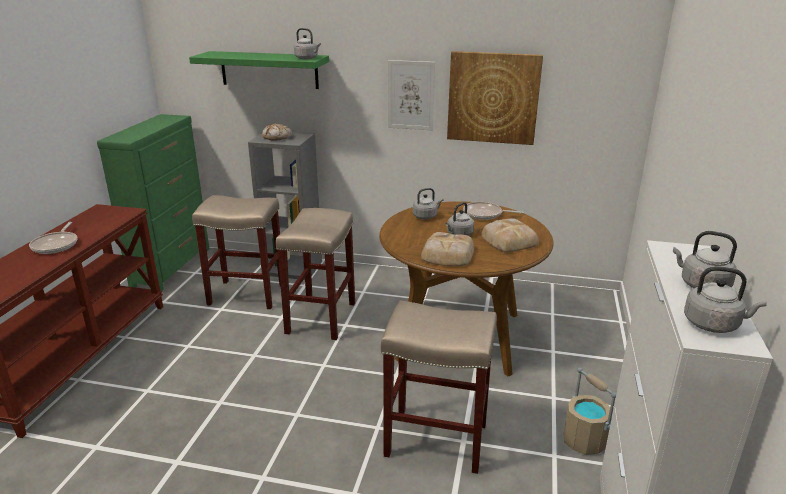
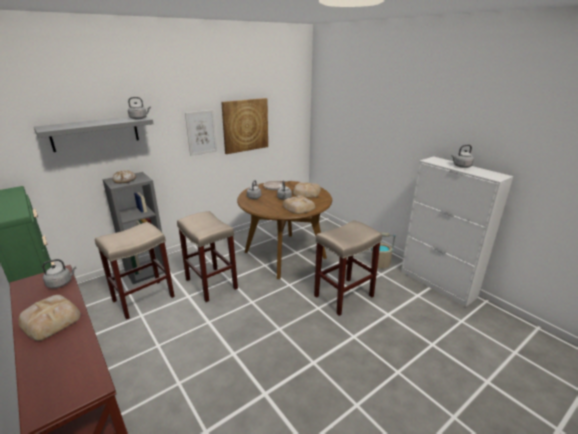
camera: 50 degrees left, 0 degrees up
frying pan [29,222,77,254] -> bread [18,295,81,341]
green shelf [189,51,329,89] -> grey shelf [34,117,154,152]
grey kettle [684,266,767,333] -> grey kettle moved to [42,259,76,288]

